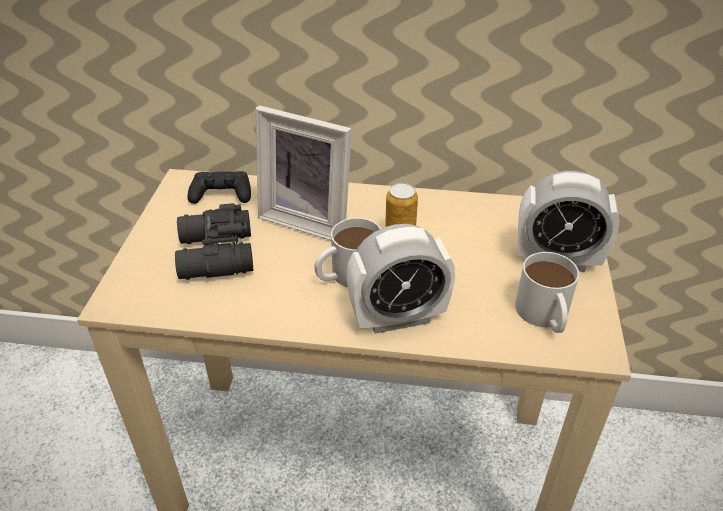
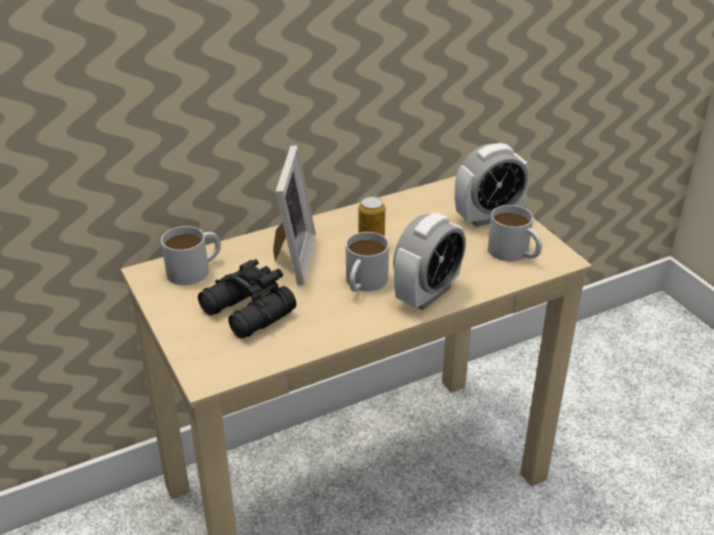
camera: 35 degrees left, 5 degrees down
black game controller [187,171,251,204] -> white mug [161,226,221,285]
picture frame [256,105,352,240] -> picture frame turned 75 degrees counterclockwise [273,145,316,285]

